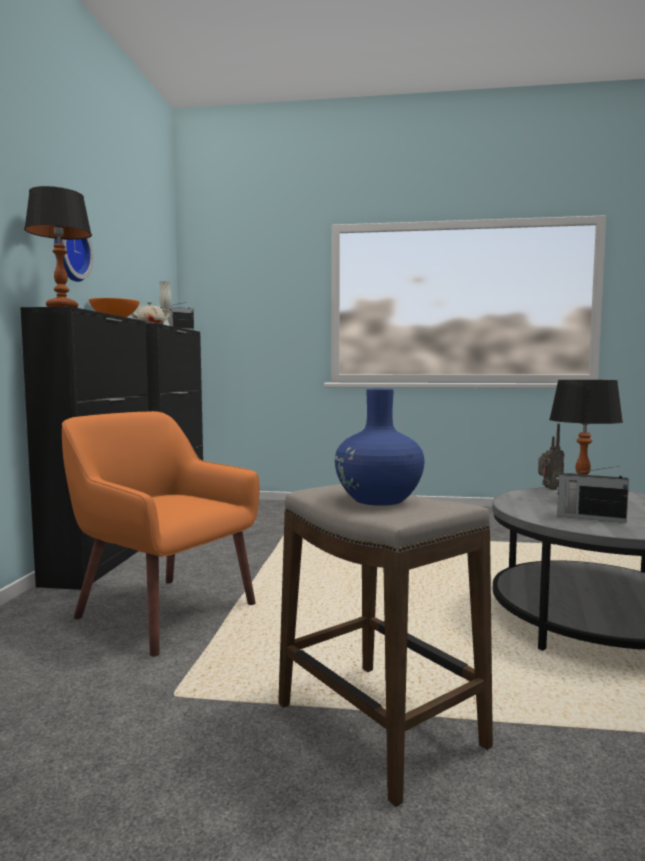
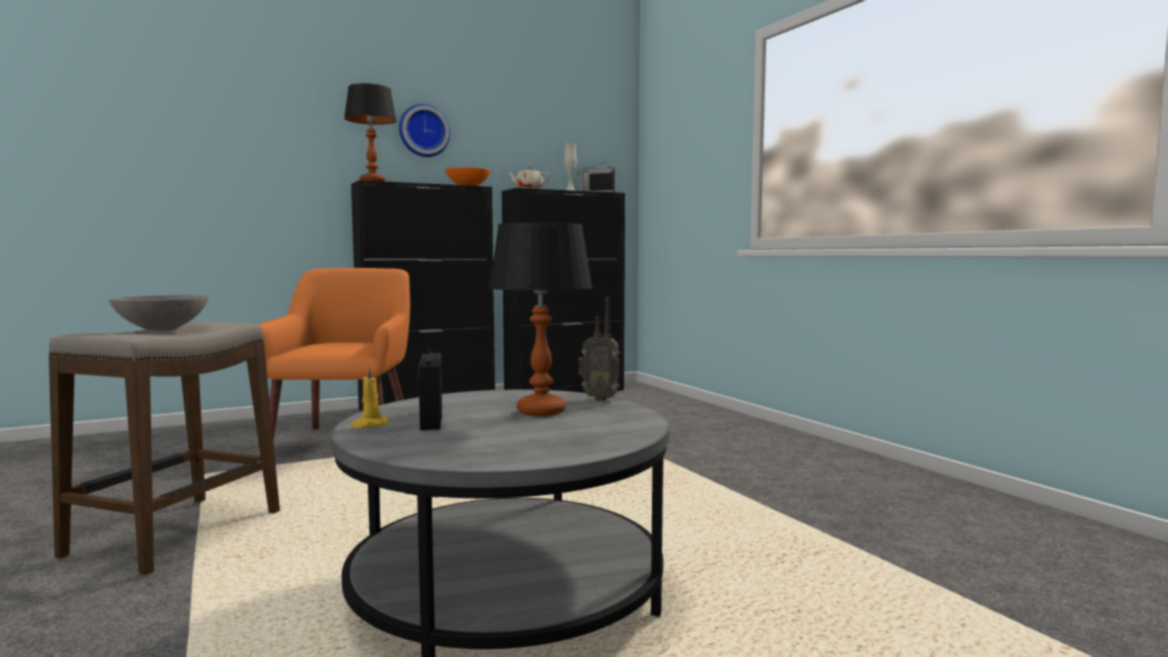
camera: 55 degrees right, 0 degrees up
blue vase [335,389,424,506] -> grey bowl [108,295,209,331]
none -> yellow candle [350,366,389,428]

